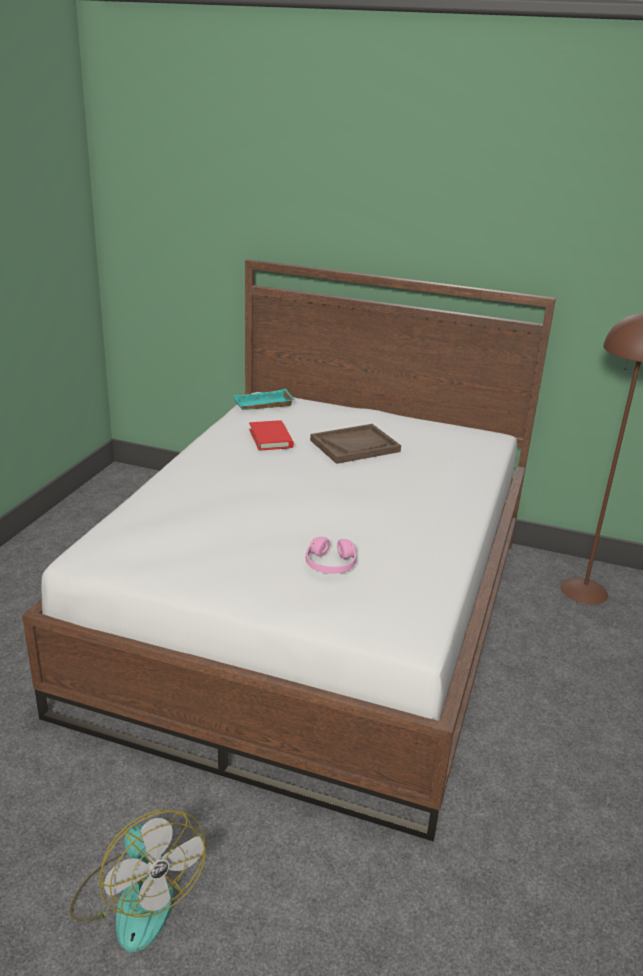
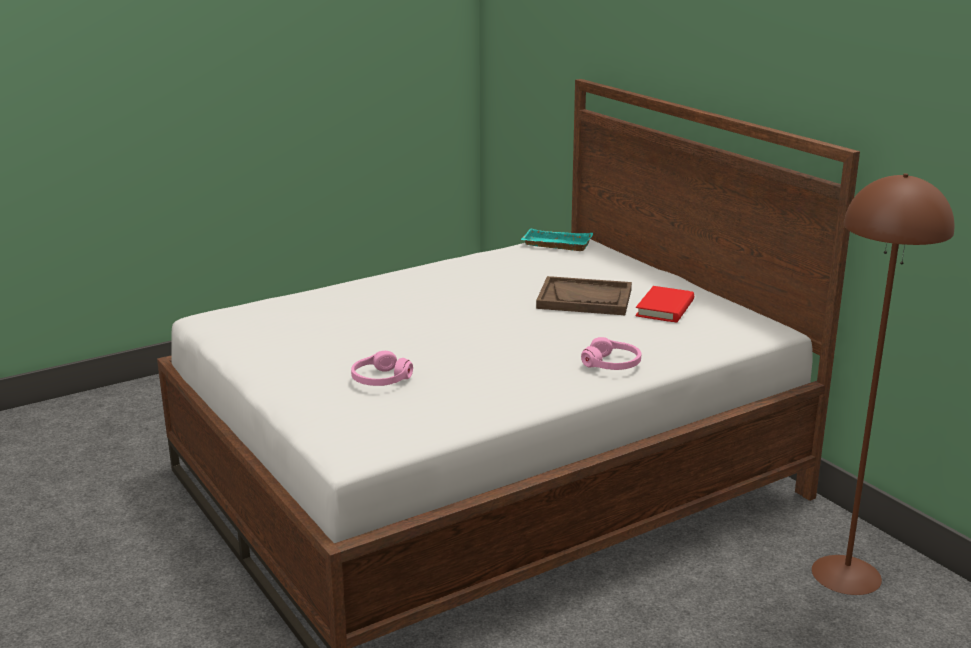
camera: 40 degrees right, 5 degrees down
fan [70,810,206,952] -> none
red book [249,421,294,451] -> red book moved to [635,286,694,322]
none -> pink headphones [581,337,641,370]

